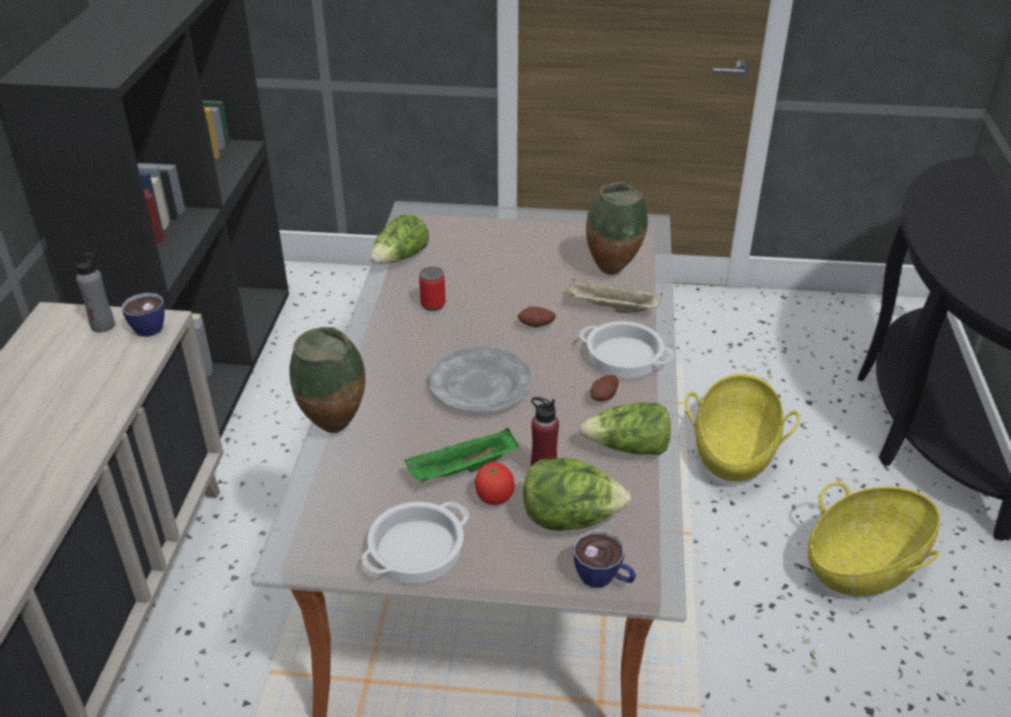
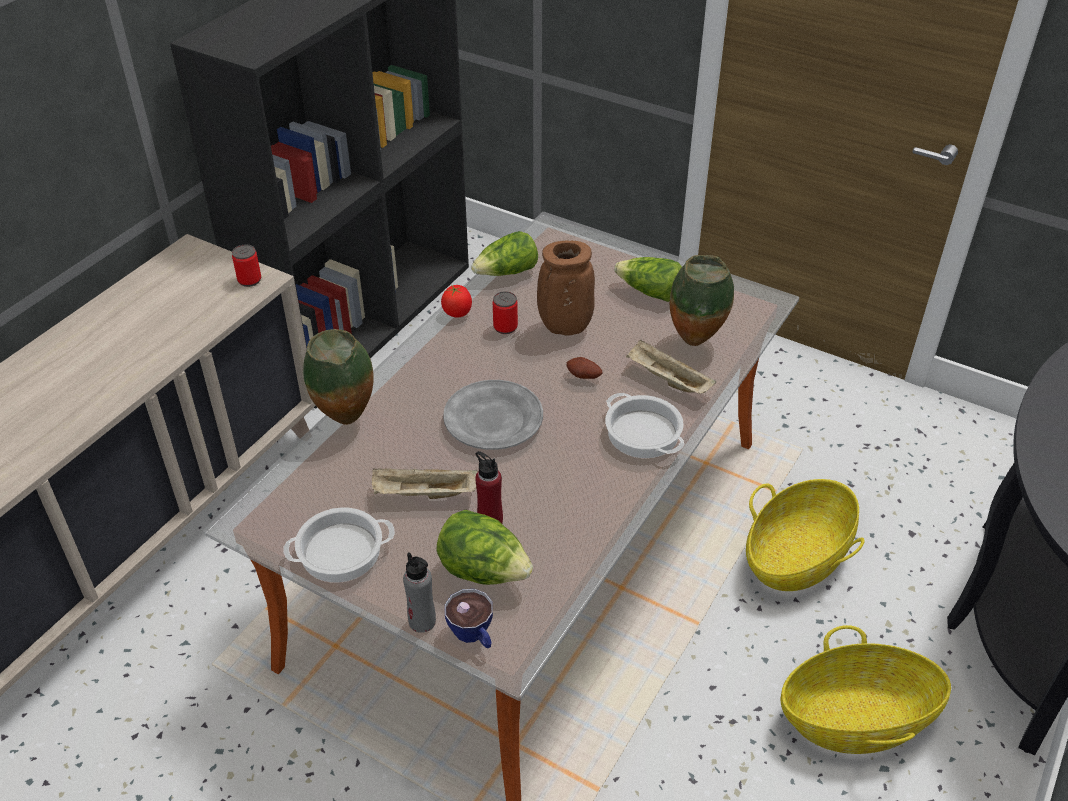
camera: 25 degrees right, 5 degrees up
grey bottle [75,253,115,333] -> grey bottle moved to [403,552,436,633]
cup [122,293,165,337] -> can [232,244,261,287]
green tray [404,428,518,483] -> beige tray [372,468,478,499]
tomato [475,462,515,505] -> tomato moved to [441,285,472,318]
lettuce [580,402,671,455] -> lettuce moved to [614,257,682,302]
potato [591,375,619,401] -> none
none -> brown vase [537,240,595,335]

